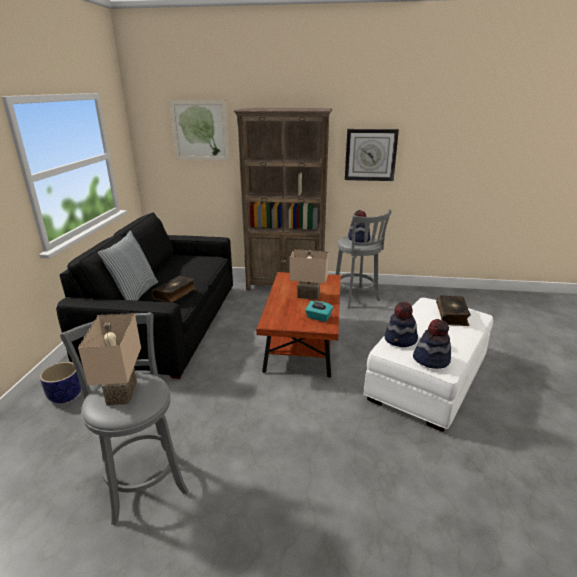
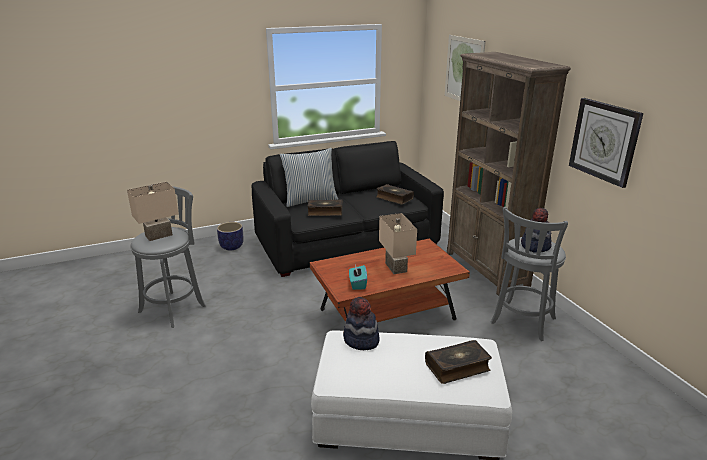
camera: 60 degrees right, 0 degrees up
hat [413,319,451,369] -> none
none -> book [376,184,414,205]

